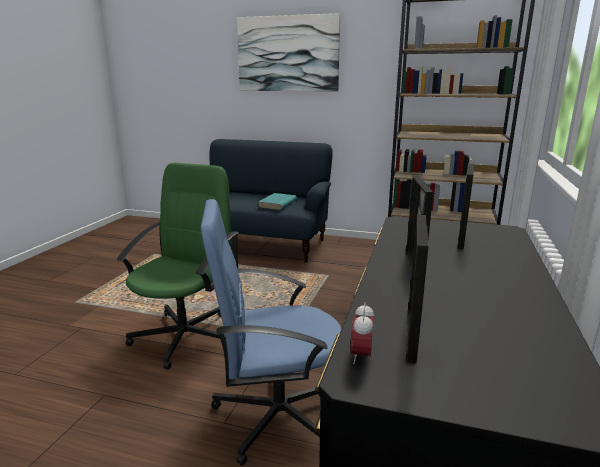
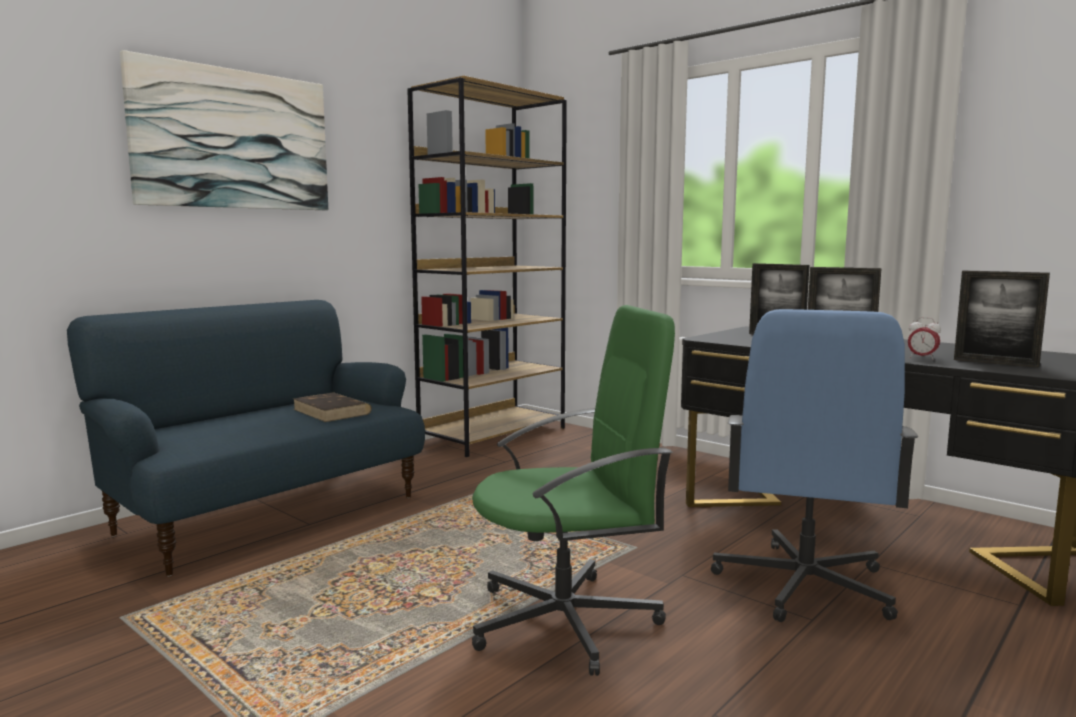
camera: 65 degrees left, 10 degrees down
green office chair [117,162,239,369] -> green office chair turned 120 degrees clockwise [472,305,675,676]
turquoise book [258,193,297,210] -> brown book [293,393,372,422]
alarm clock [350,302,374,364] -> alarm clock moved to [908,317,941,360]

